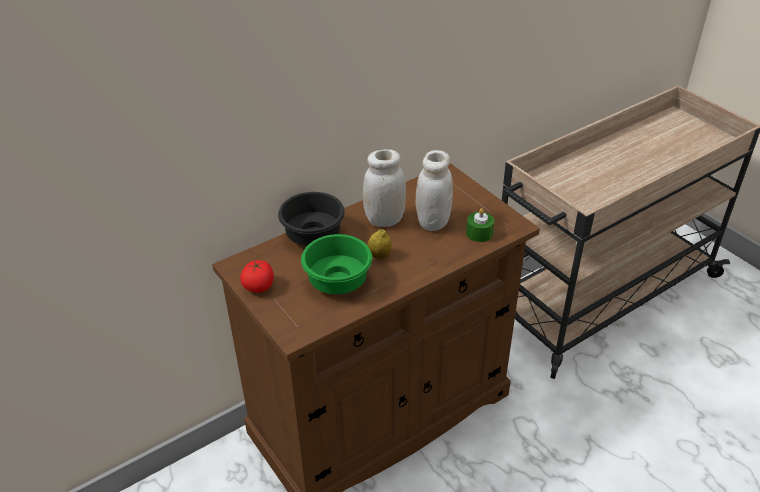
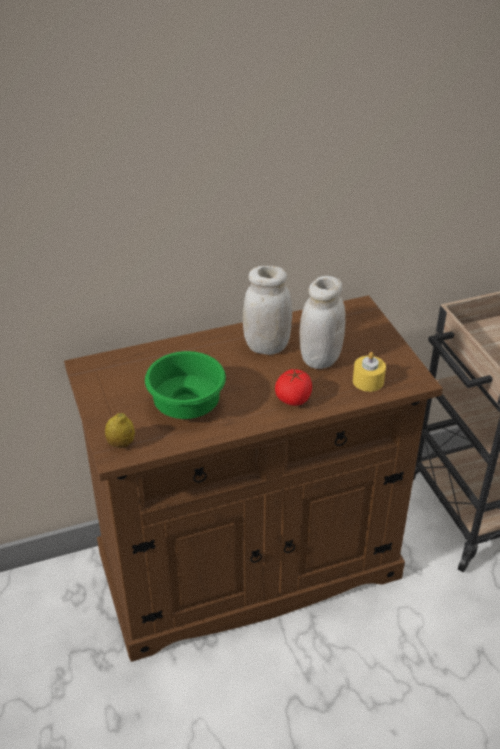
camera: 15 degrees right, 0 degrees up
tomato [240,260,274,293] -> tomato moved to [275,369,312,406]
black bowl [278,192,345,246] -> none
lemon [368,229,392,259] -> lemon moved to [105,413,135,448]
green candle [466,208,494,242] -> yellow candle [353,352,386,392]

